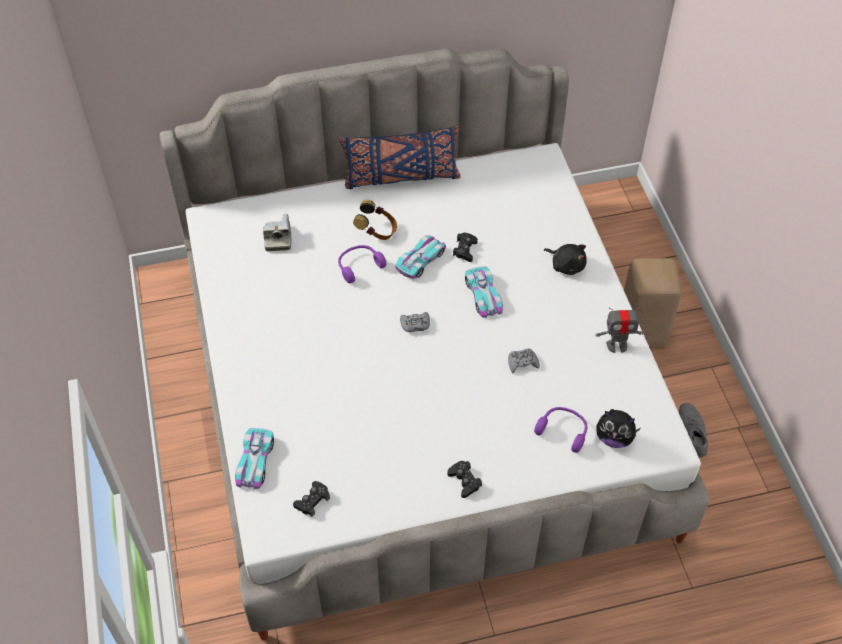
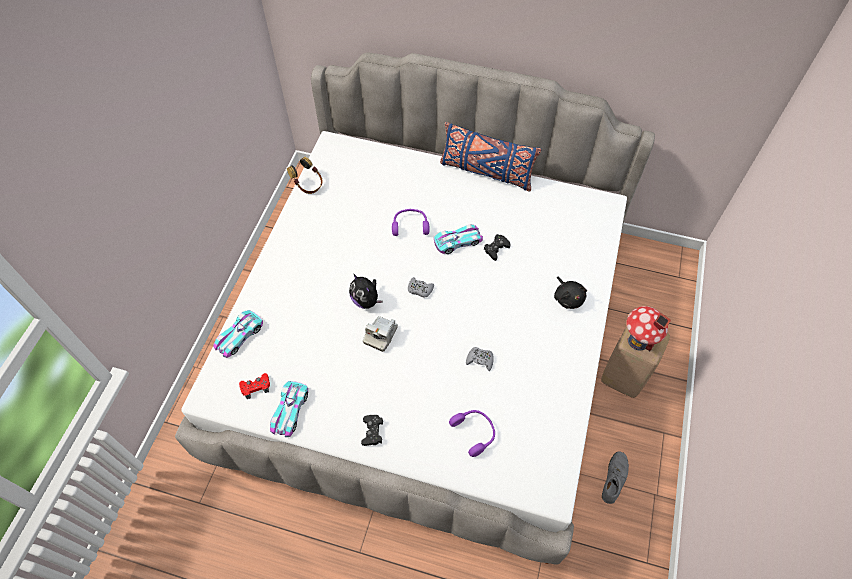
camera: 30 degrees right, 5 degrees up
camera [263,214,291,251] -> camera moved to [363,316,398,352]
black game controller [293,481,330,517] -> red game controller [239,373,270,399]
headphones [353,200,397,240] -> headphones moved to [287,157,323,194]
toy car [465,266,503,318] -> toy car moved to [270,381,308,437]
toy robot [596,307,643,353] -> none
plush toy [596,409,641,448] -> plush toy moved to [349,274,383,309]
none -> toy house [627,306,671,351]

